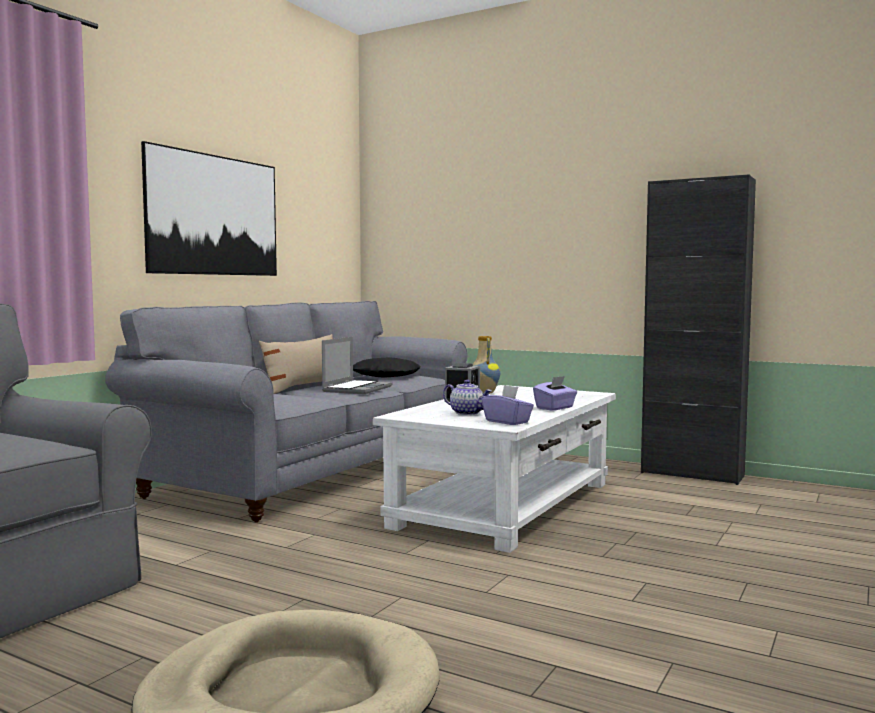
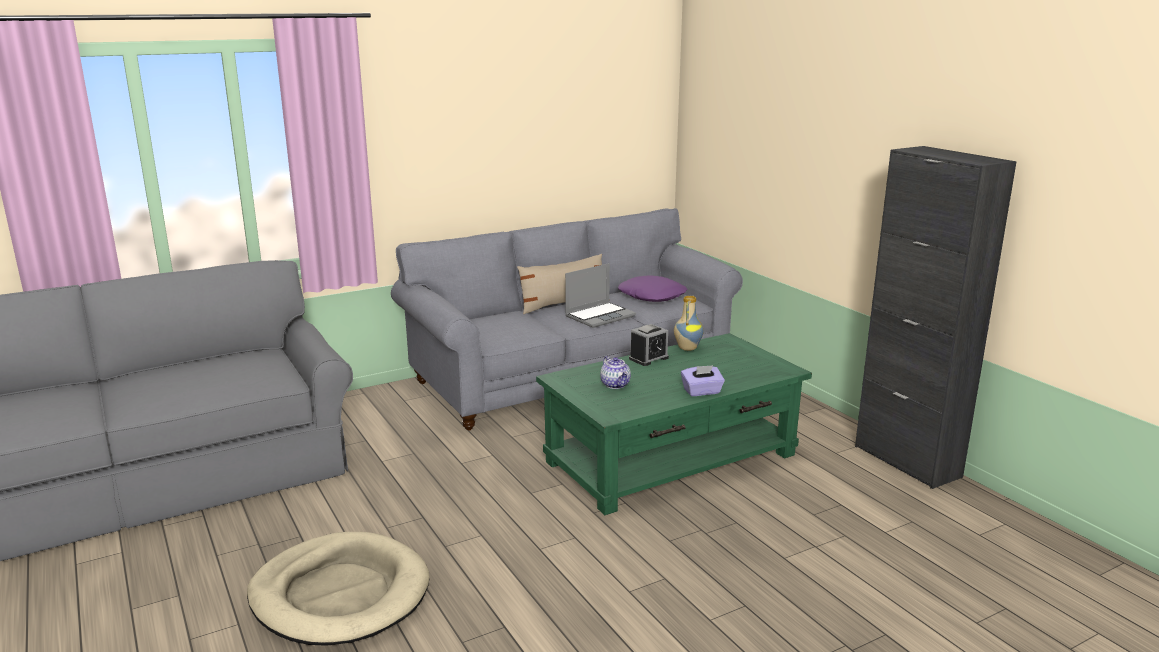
camera: 30 degrees right, 15 degrees up
picture [141,141,277,276] -> none
black pillow [353,357,420,378] -> purple pillow [618,275,687,302]
white coffee table [373,385,616,553] -> green coffee table [536,333,812,515]
purple tissue box [482,385,534,425] -> none

